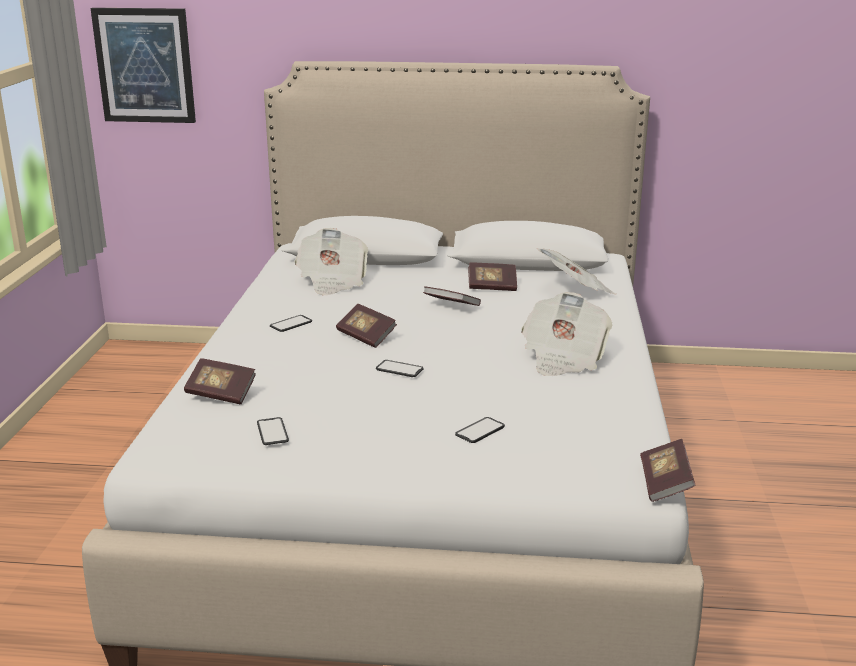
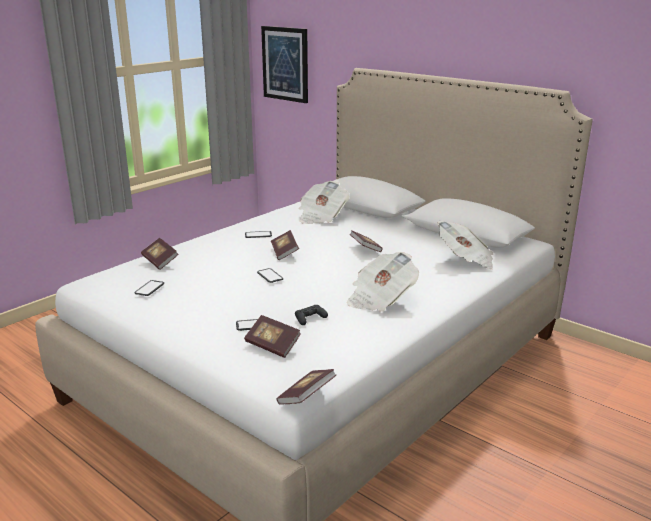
camera: 35 degrees right, 0 degrees up
book [468,263,517,291] -> book moved to [244,315,301,358]
none -> black game controller [295,305,328,325]

